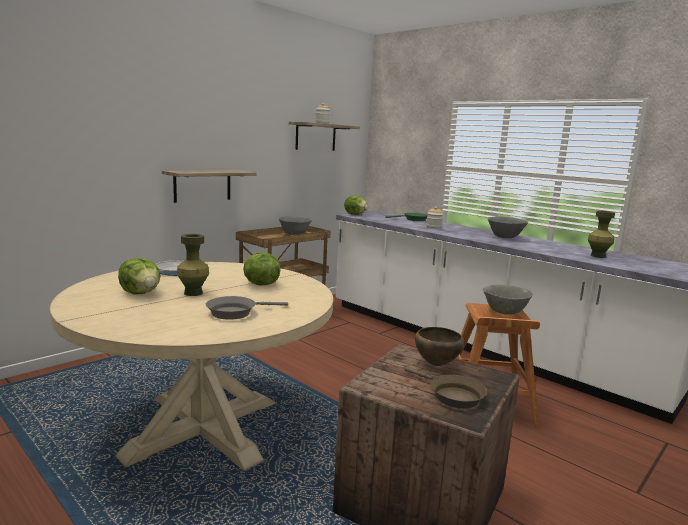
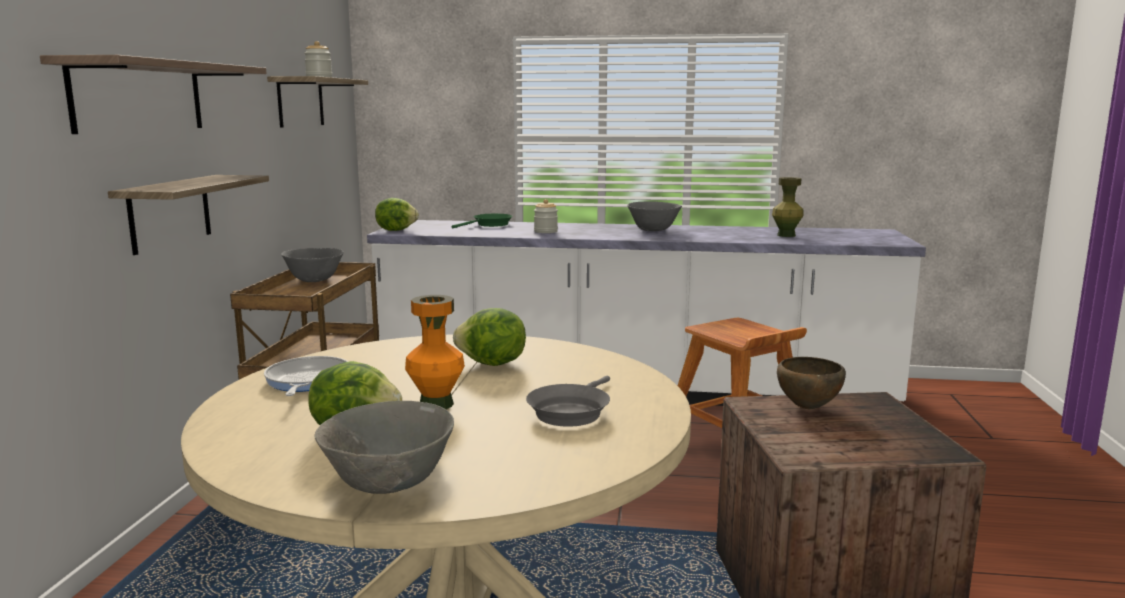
camera: 35 degrees left, 0 degrees up
green vase [177,234,209,296] -> orange vase [405,295,465,409]
brown frying pan [405,367,487,409] -> none
grey bowl [483,285,533,315] -> grey bowl moved to [314,401,454,494]
none -> shelf [40,55,267,134]

